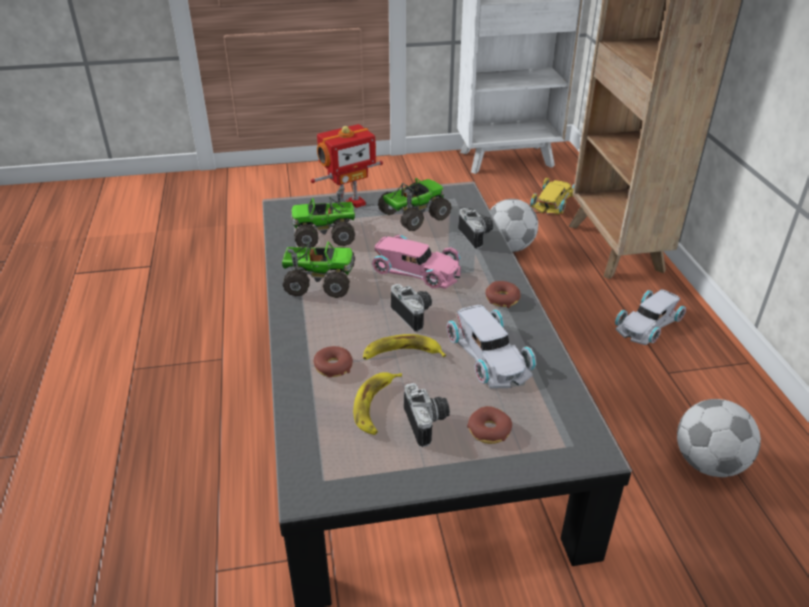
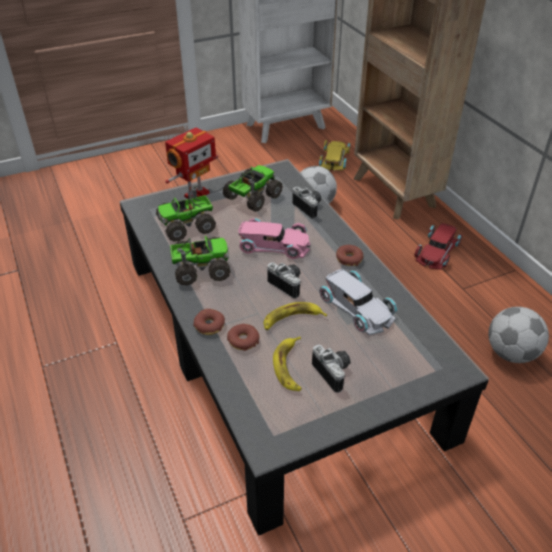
camera: 15 degrees left, 5 degrees up
donut [467,406,512,444] -> donut moved to [193,309,225,335]
white toy car [615,289,686,345] -> red toy car [415,223,462,270]

